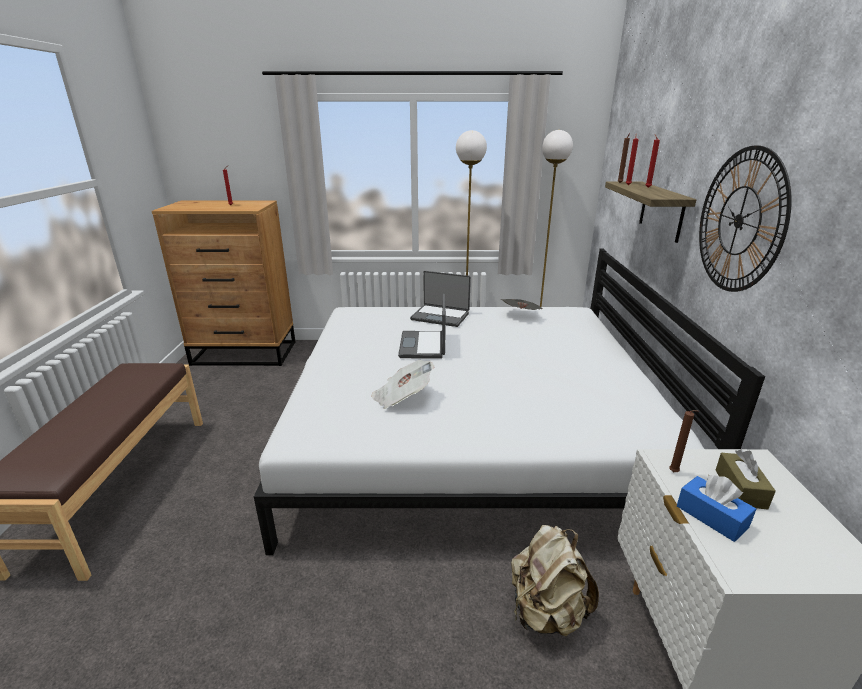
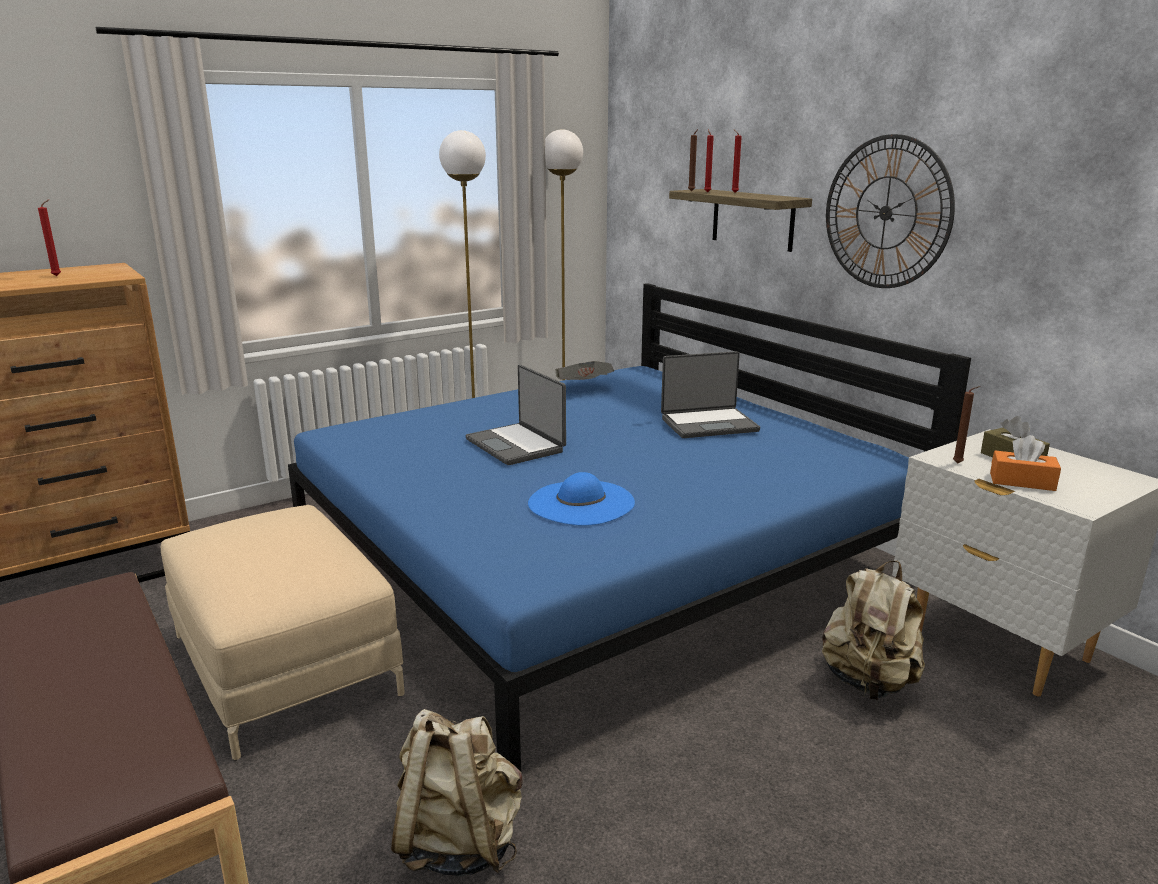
camera: 35 degrees left, 5 degrees down
white bed [254,249,765,555] -> blue bed [288,283,971,772]
newspaper [371,359,434,409] -> blue hat [528,472,635,525]
laptop [410,271,471,327] -> laptop moved to [661,351,760,438]
blue tissue box [677,475,756,542] -> orange tissue box [990,435,1061,491]
none -> beige ottoman [160,505,405,760]
none -> beige backpack [391,709,523,876]

